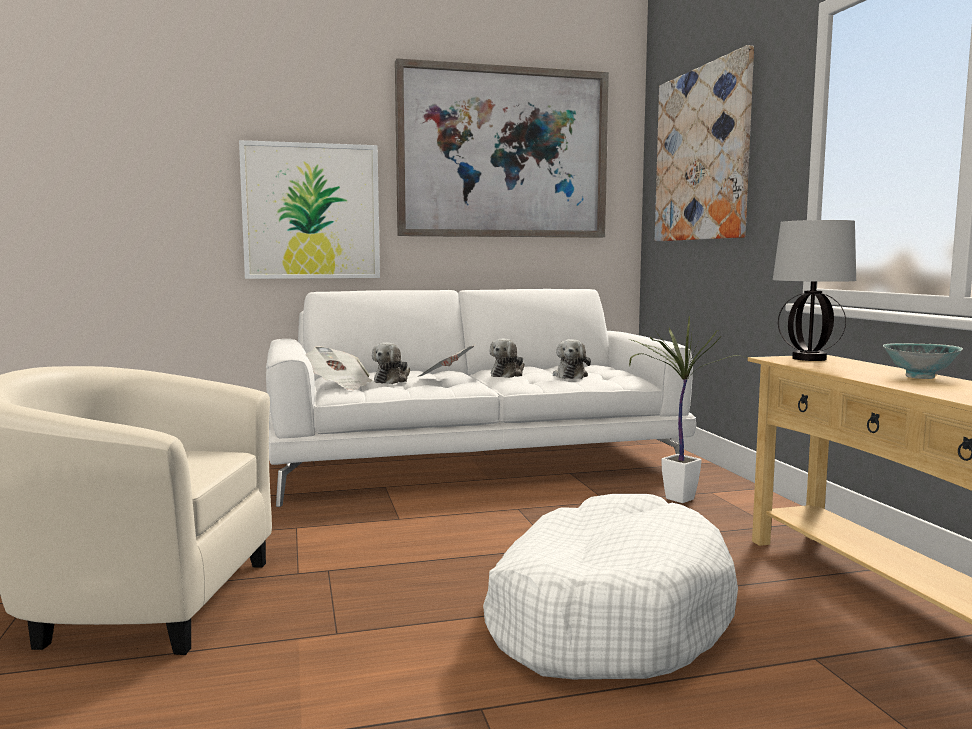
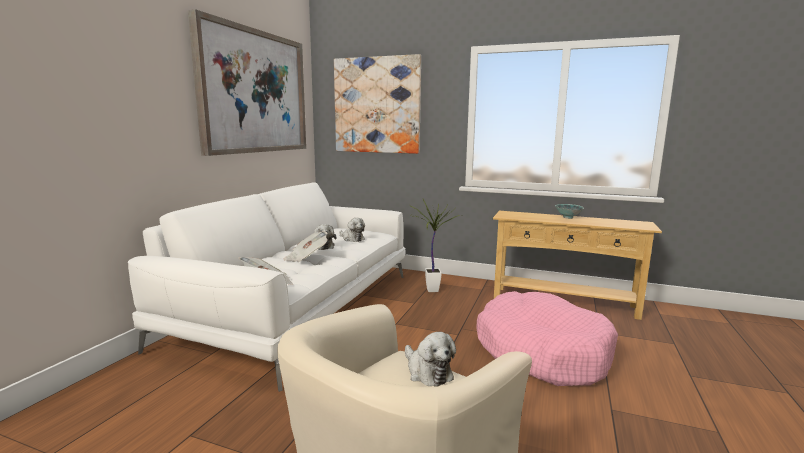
camera: 55 degrees left, 5 degrees up
picture [239,140,380,279] -> none
plush toy [372,342,410,384] -> plush toy moved to [405,332,456,387]
white dog bed [483,494,738,679] -> pink dog bed [477,291,618,386]
table lamp [773,220,856,361] -> none

